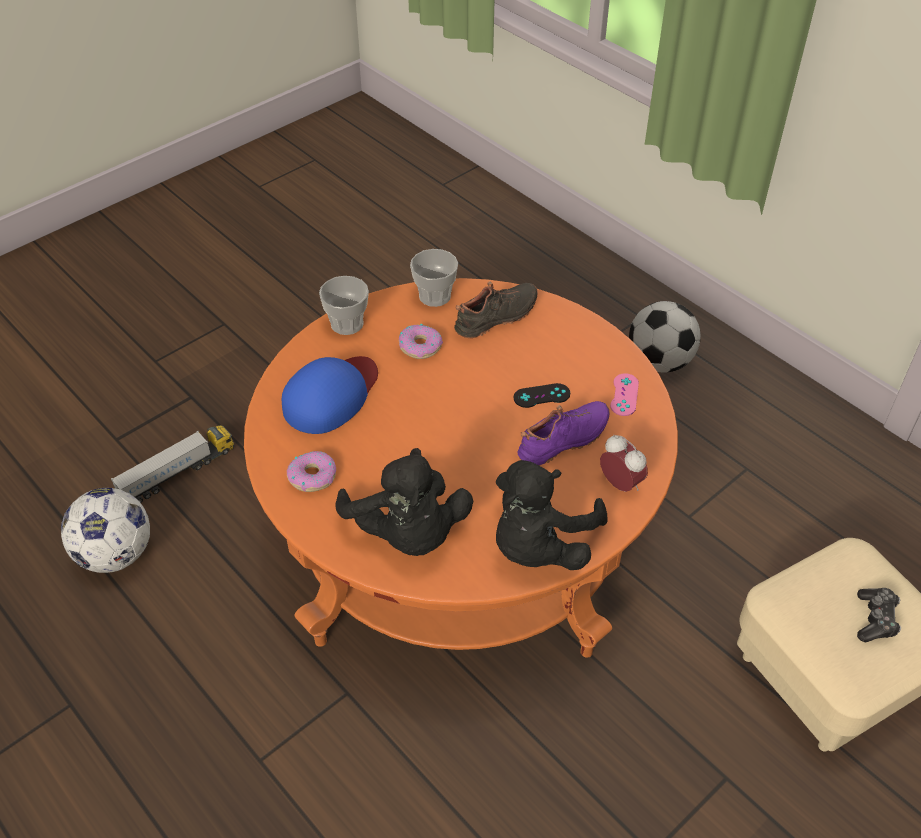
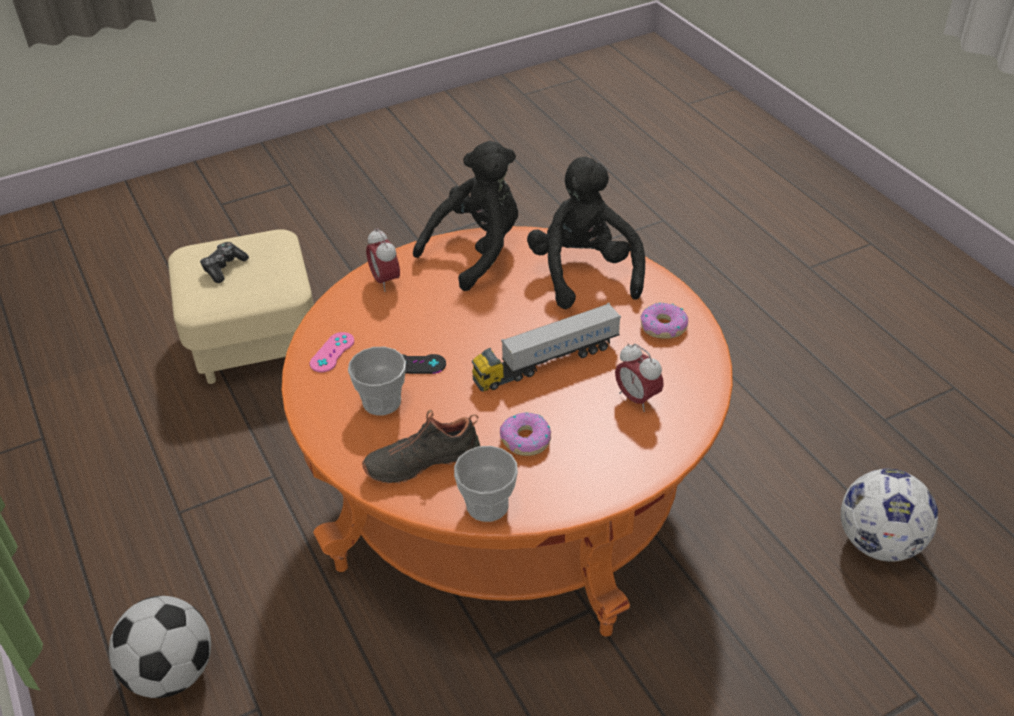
camera: 165 degrees left, 5 degrees down
toy truck [111,426,234,503] -> toy truck moved to [472,303,621,392]
blue cap [282,356,378,434] -> alarm clock [615,343,664,412]
cup [319,276,369,335] -> cup moved to [348,347,406,416]
purple shoe [518,401,610,465] -> none

